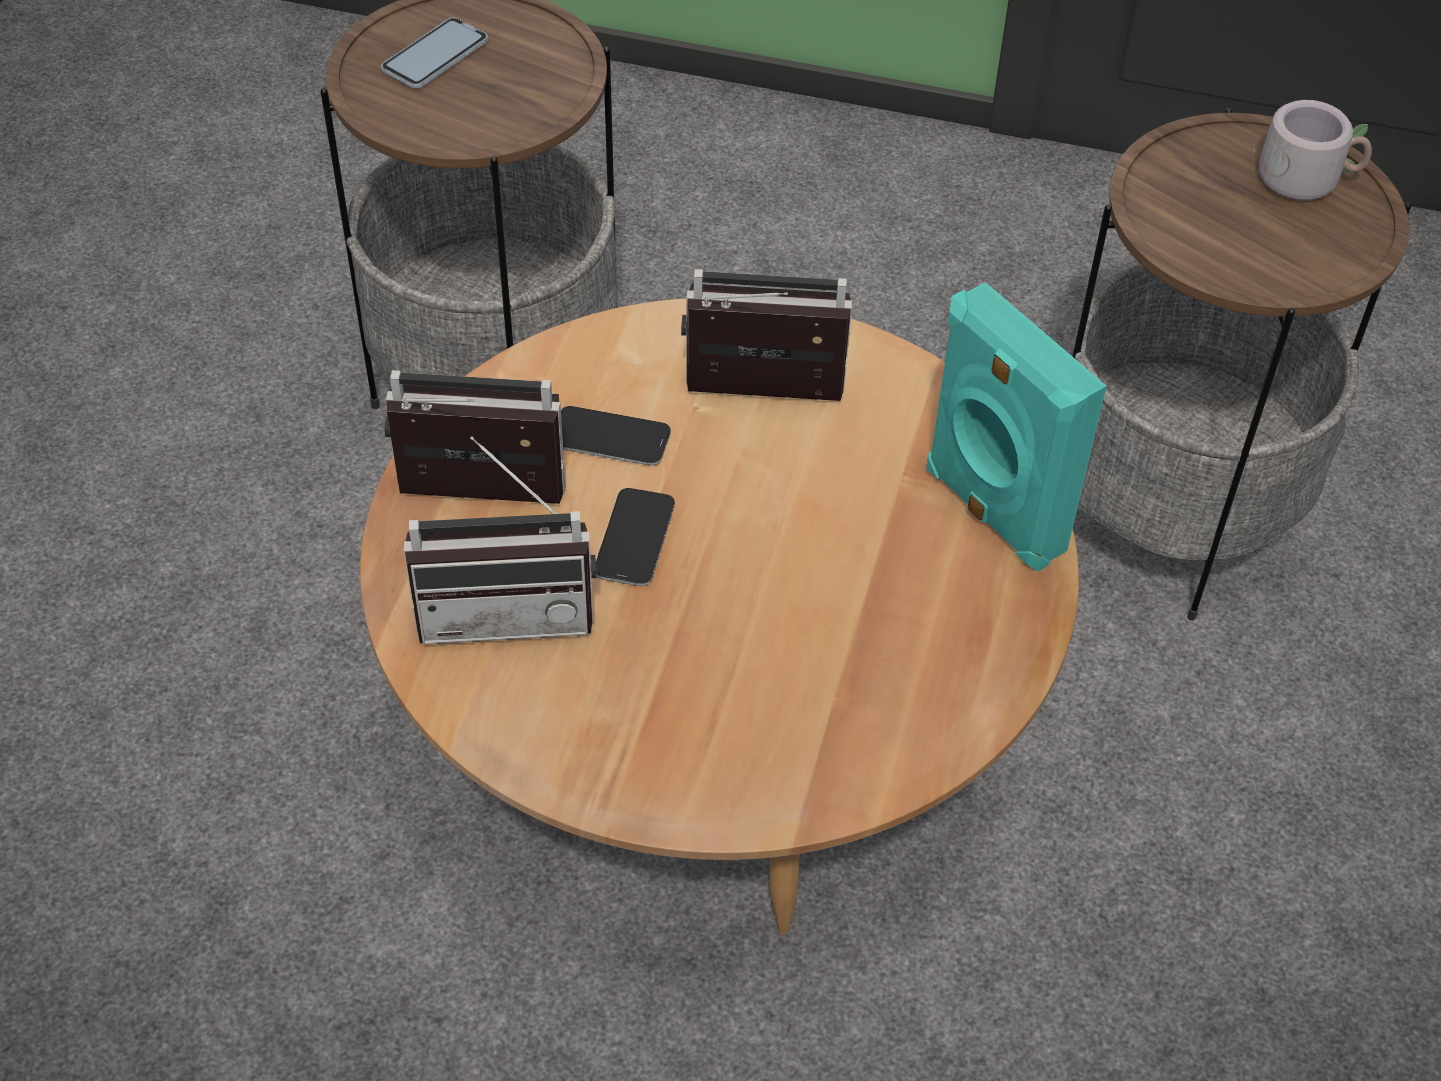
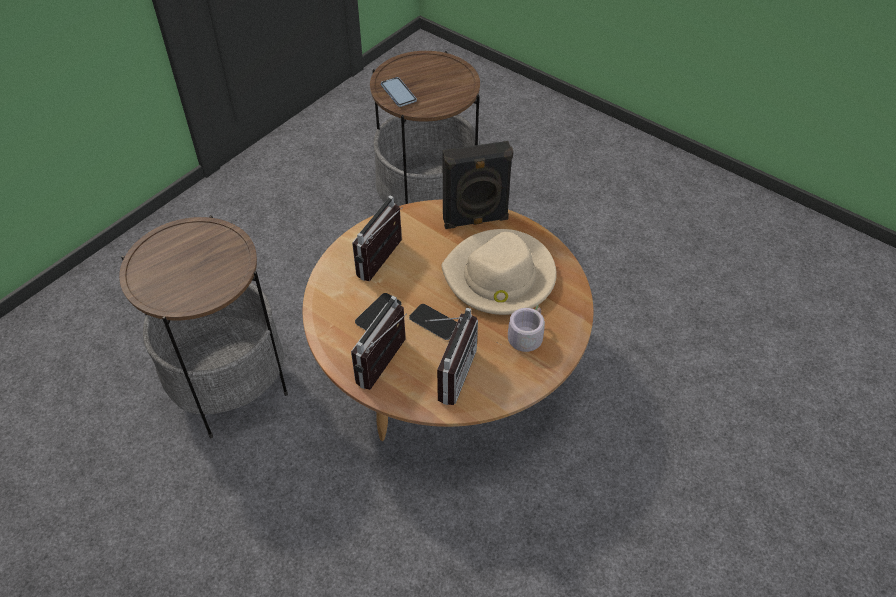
camera: 65 degrees left, 0 degrees up
phone [381,18,488,88] -> phone moved to [381,77,417,107]
turquoise speaker [927,282,1107,571] -> black speaker [442,141,513,229]
grey mug [1259,100,1372,200] -> grey mug moved to [500,304,545,352]
none -> beige hat [442,229,557,315]

